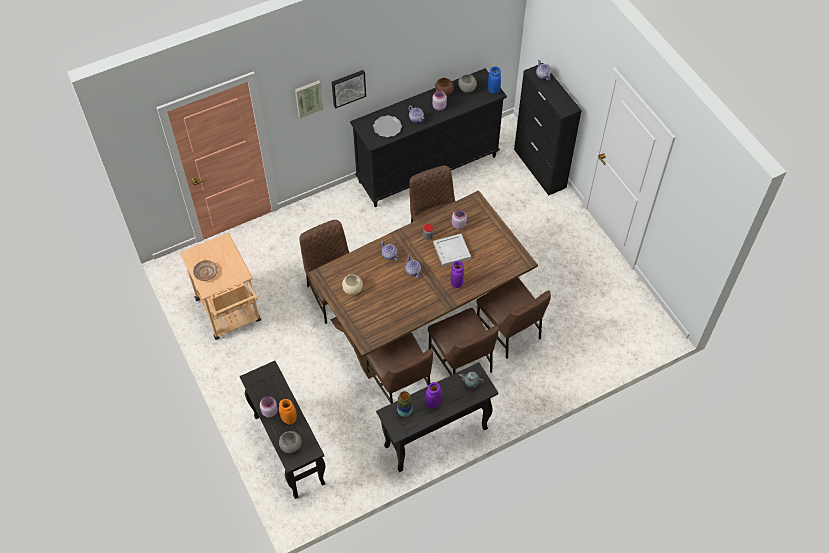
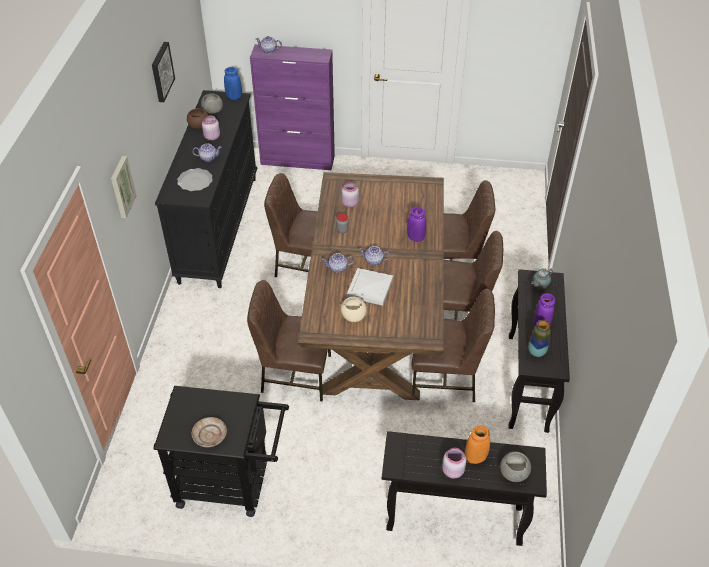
camera: 55 degrees left, 10 degrees down
beige cart [180,233,261,340] -> black cart [153,386,289,517]
picture [332,70,366,108] -> picture moved to [152,42,175,102]
white tray [433,234,471,266] -> white tray moved to [347,268,393,306]
black cabinet [514,63,582,196] -> purple cabinet [250,44,335,170]

